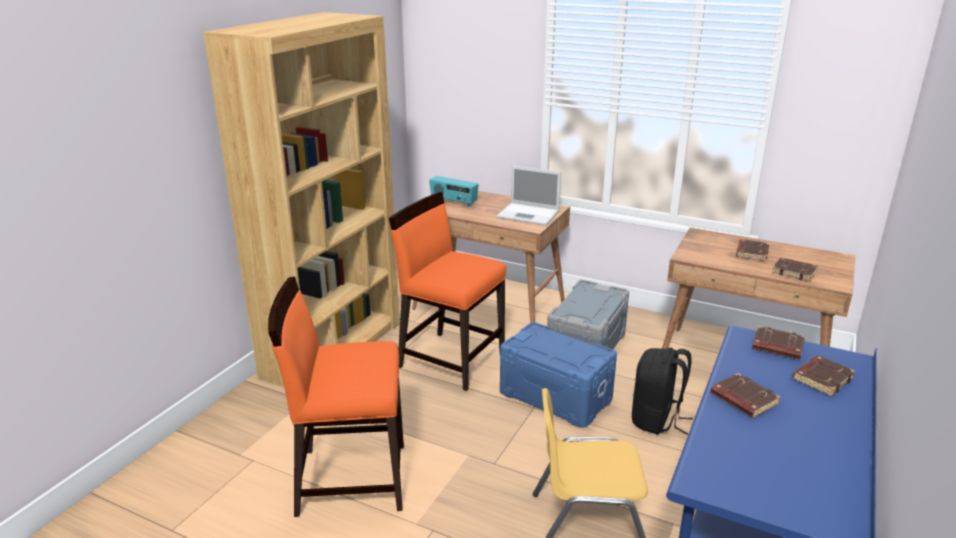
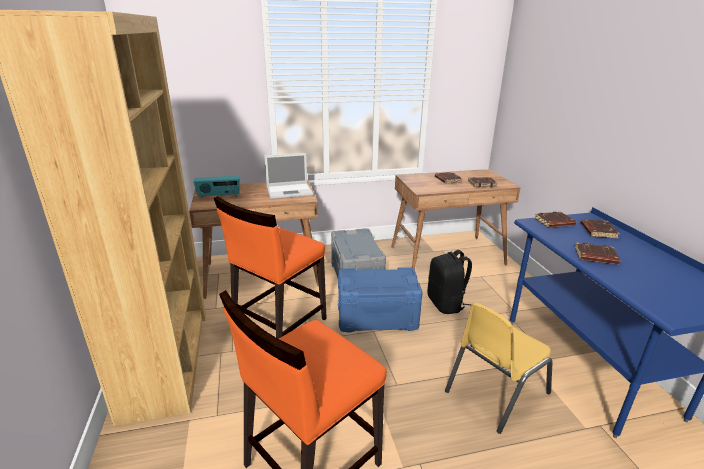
camera: 40 degrees left, 0 degrees up
orange chair [389,192,506,391] -> orange chair turned 45 degrees counterclockwise [214,196,327,339]

